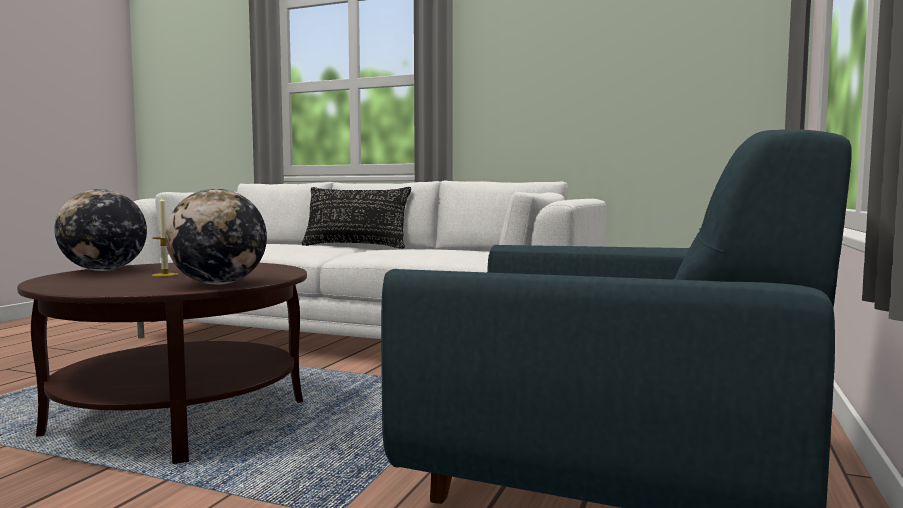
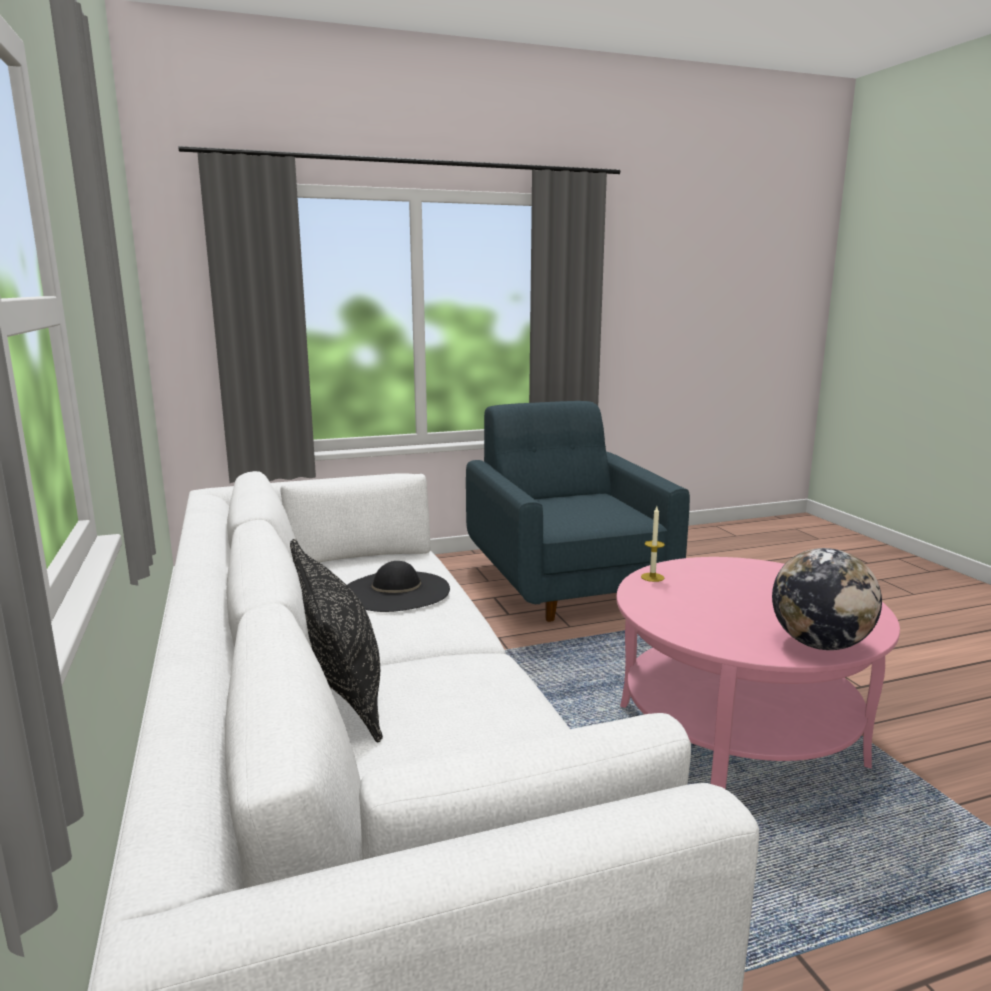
camera: 130 degrees left, 10 degrees up
brown coffee table [17,263,307,464] -> pink coffee table [616,557,900,789]
candle [152,196,179,277] -> candle moved to [641,506,665,582]
globe [165,189,267,285] -> none
none -> black hat [347,561,450,612]

